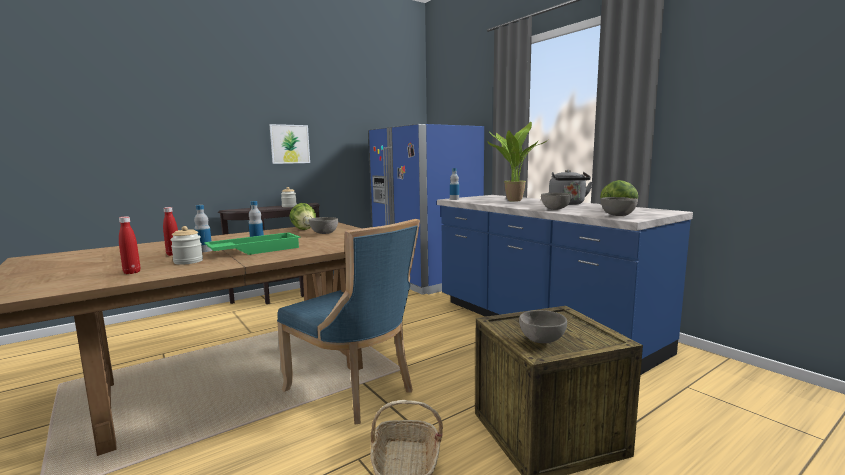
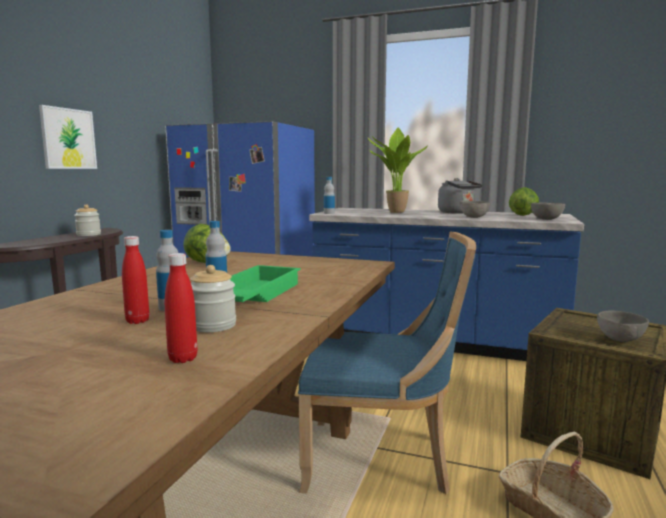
camera: 35 degrees left, 0 degrees up
grey bowl [309,217,338,234] -> none

